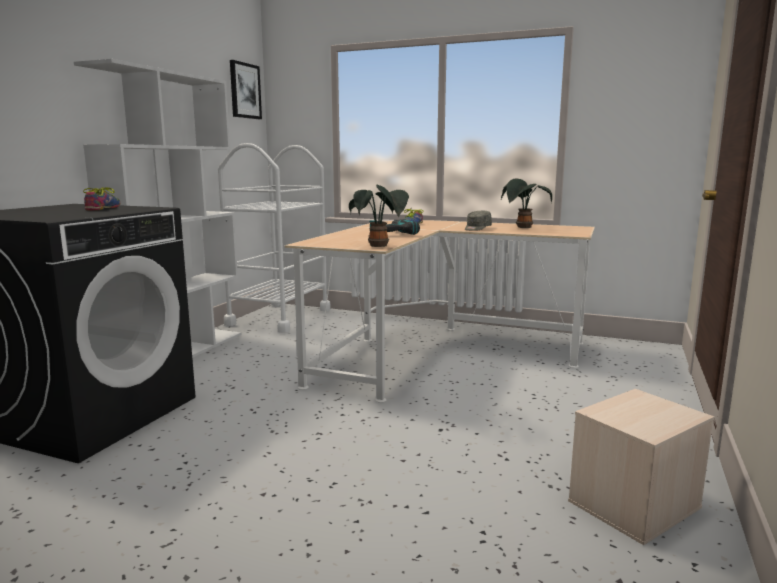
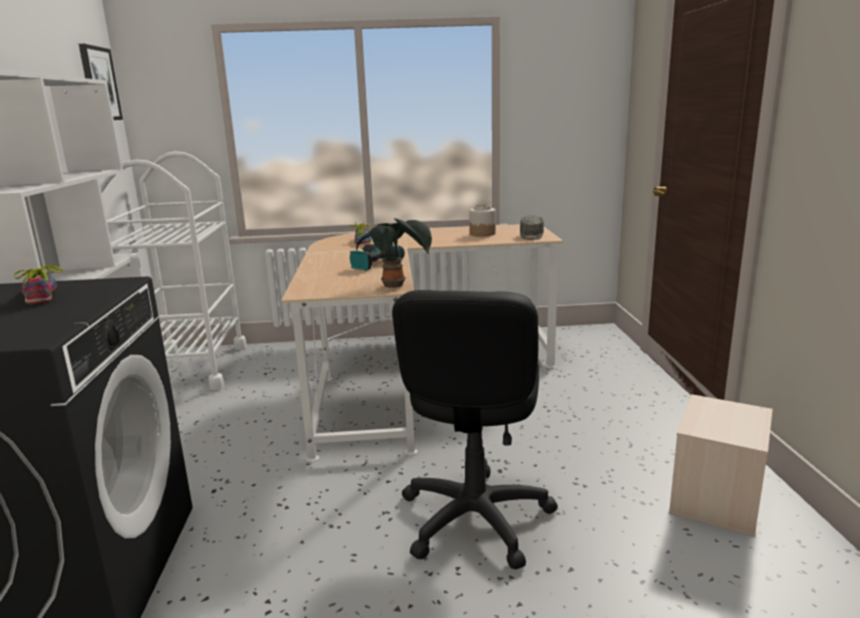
camera: 25 degrees left, 5 degrees up
grey cap [465,211,492,231] -> grey cap moved to [520,215,544,240]
potted plant [501,179,552,228] -> jar [469,204,496,237]
none -> black office chair [392,290,558,570]

